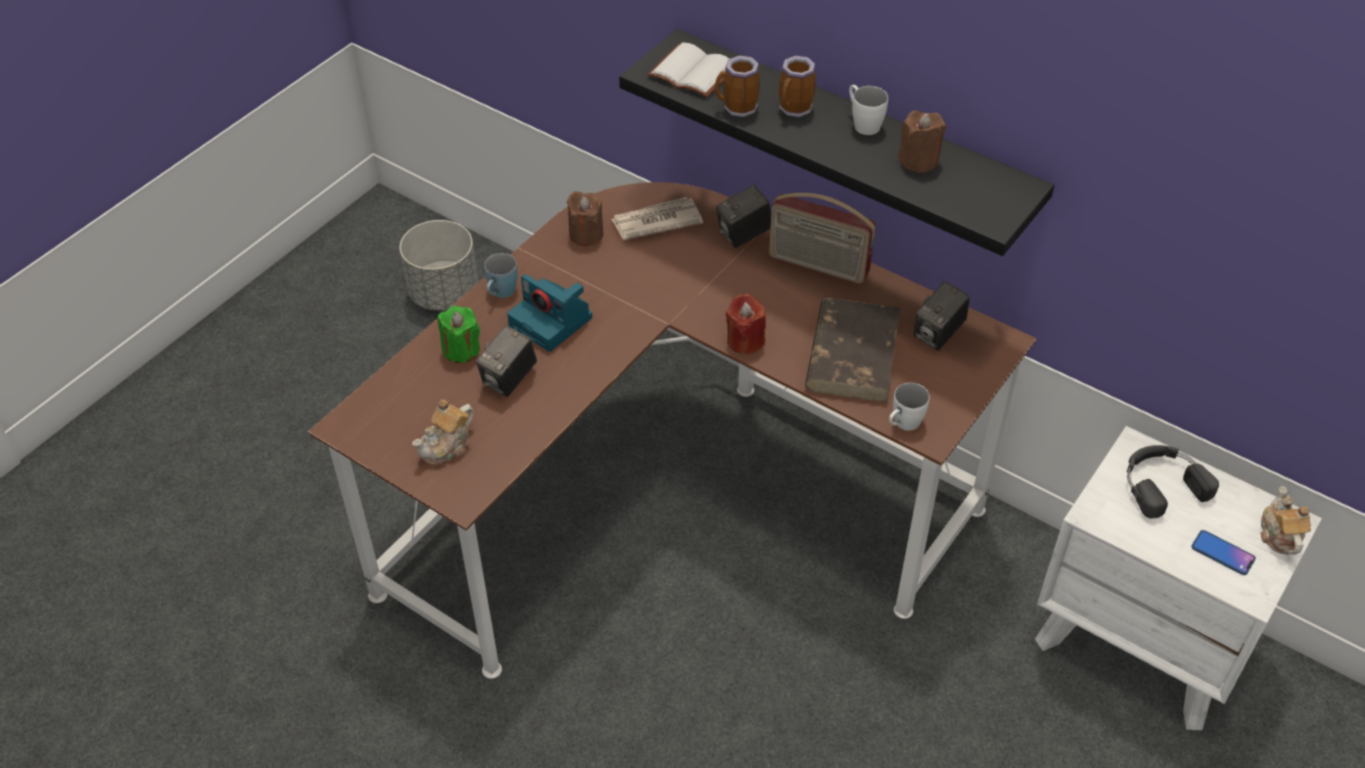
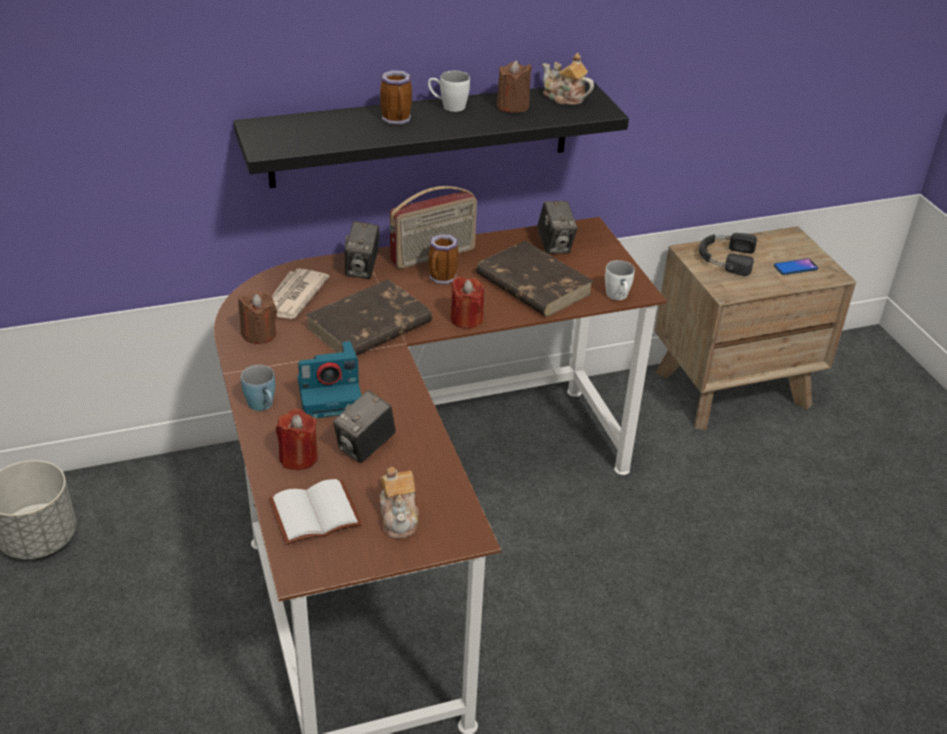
camera: 55 degrees left, 10 degrees down
green candle [438,306,480,363] -> red candle [276,409,318,470]
camera [476,325,537,397] -> camera turned 60 degrees clockwise [333,390,396,463]
white book [647,42,730,97] -> white book moved to [269,479,362,545]
mug [715,55,760,117] -> mug moved to [429,234,458,284]
white nightstand [1035,426,1322,730] -> brown nightstand [655,226,856,430]
teapot [1261,486,1311,555] -> teapot moved to [542,53,594,105]
none -> brown book [306,279,432,355]

